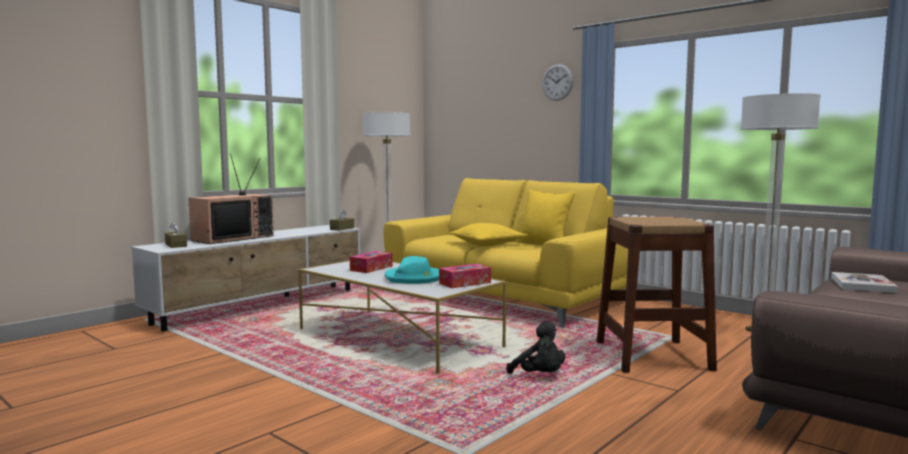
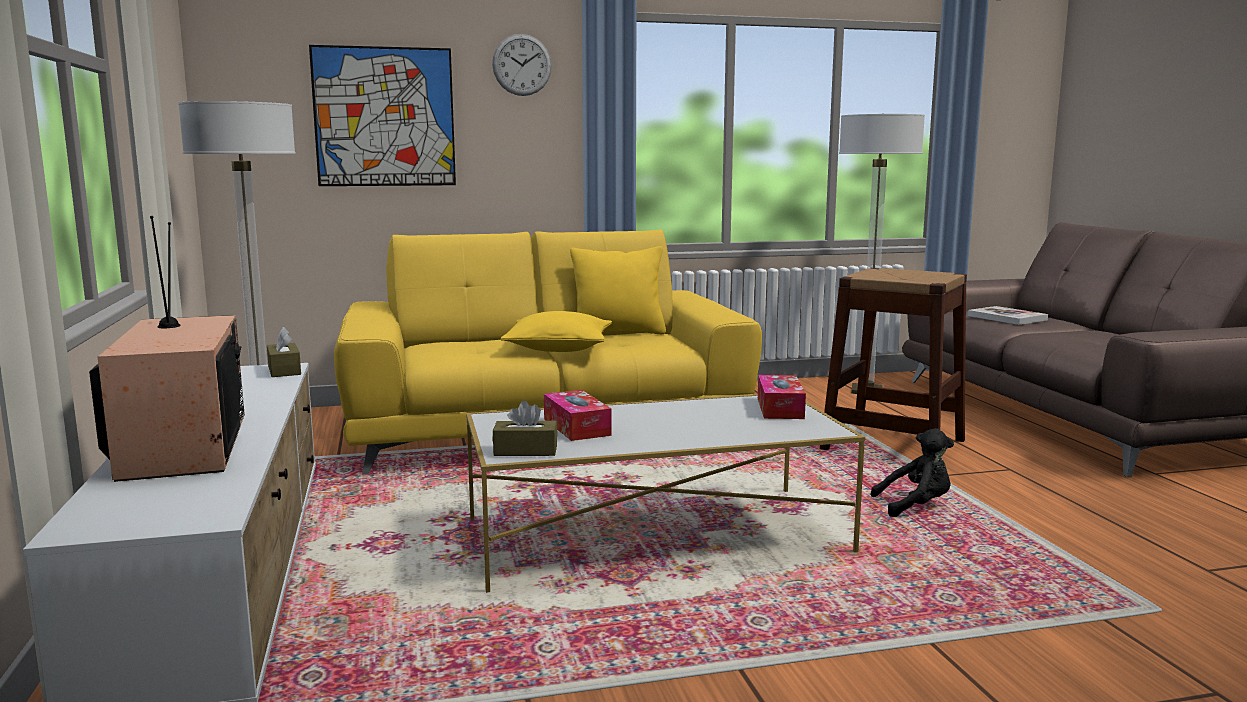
camera: 55 degrees left, 5 degrees up
brown tissue box [165,222,187,248] -> brown tissue box moved to [493,401,558,456]
turquoise hat [385,256,439,284] -> none
none -> picture [309,45,456,186]

